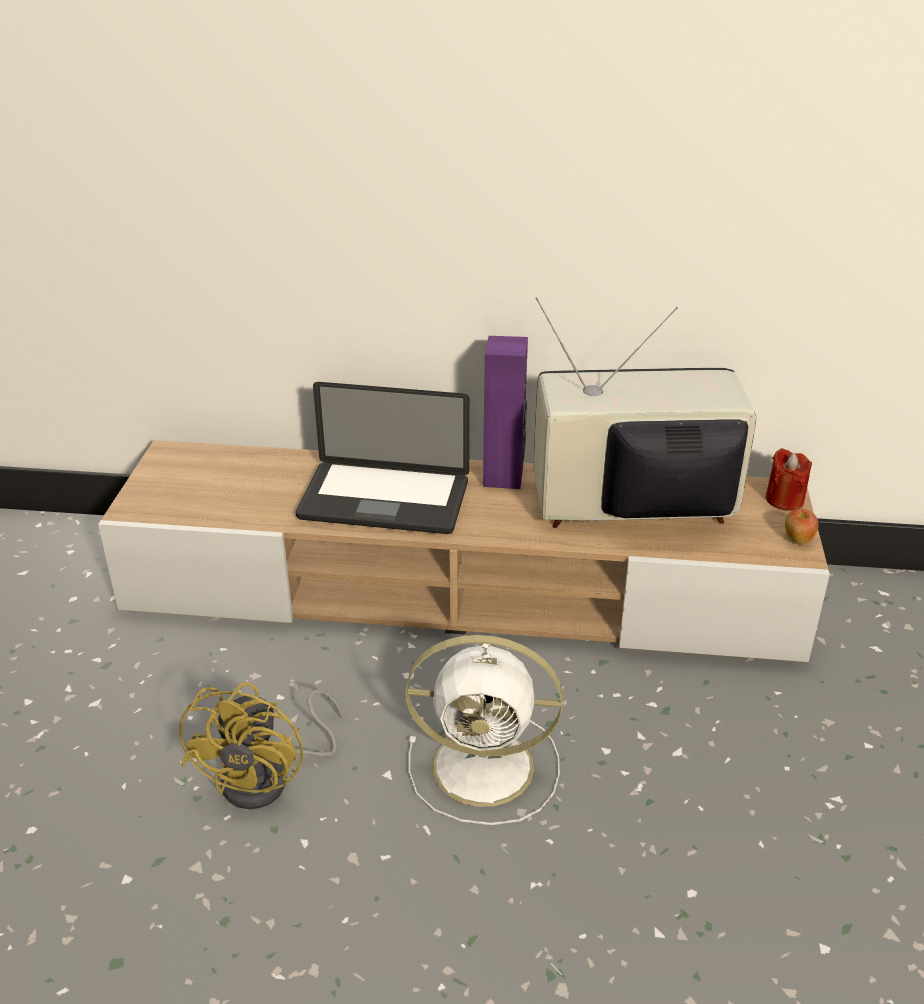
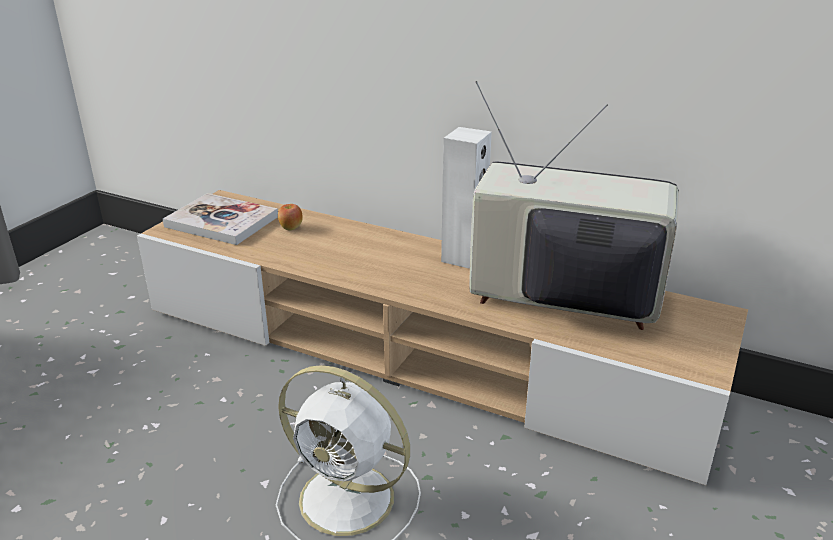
camera: 20 degrees right, 5 degrees down
yellow fan [179,682,342,809] -> none
laptop [296,382,470,534] -> none
purple speaker [483,336,528,489] -> white speaker [441,127,492,269]
red candle [766,448,812,510] -> none
apple [785,509,818,544] -> apple moved to [278,204,303,231]
none -> book [163,193,278,245]

